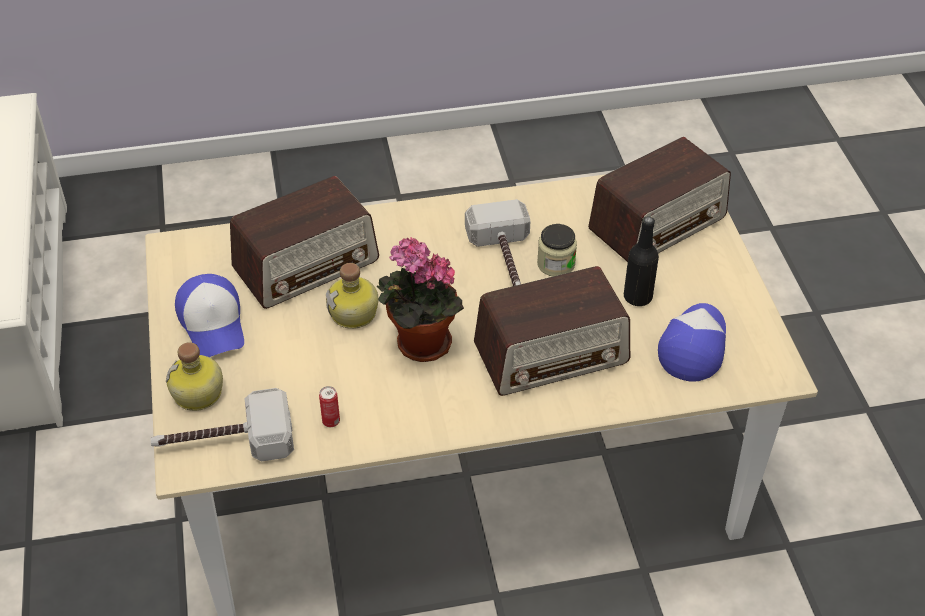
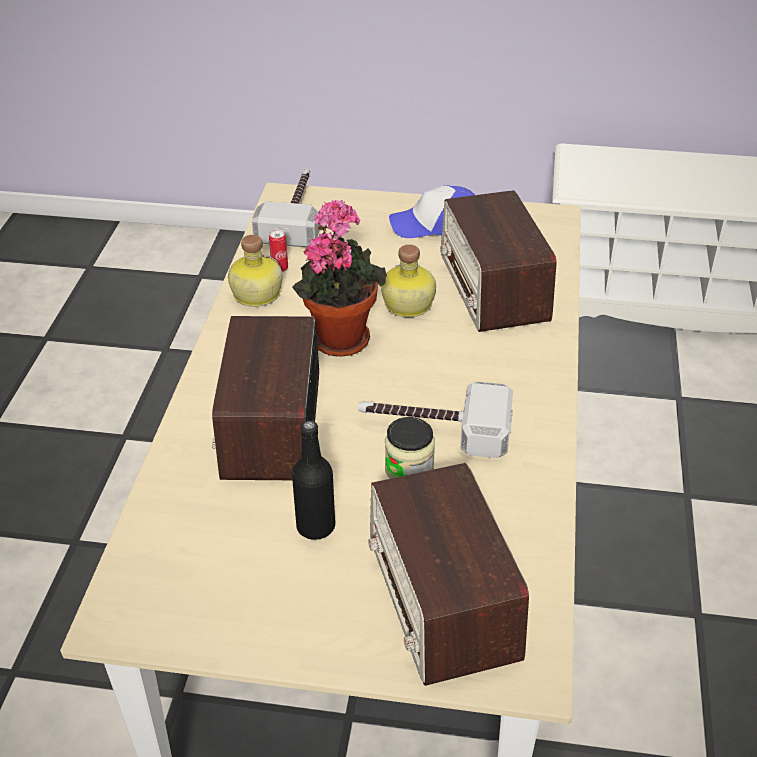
camera: 110 degrees right, 5 degrees down
bottle [166,342,223,411] -> bottle moved to [228,235,283,307]
cap [658,303,726,382] -> none

